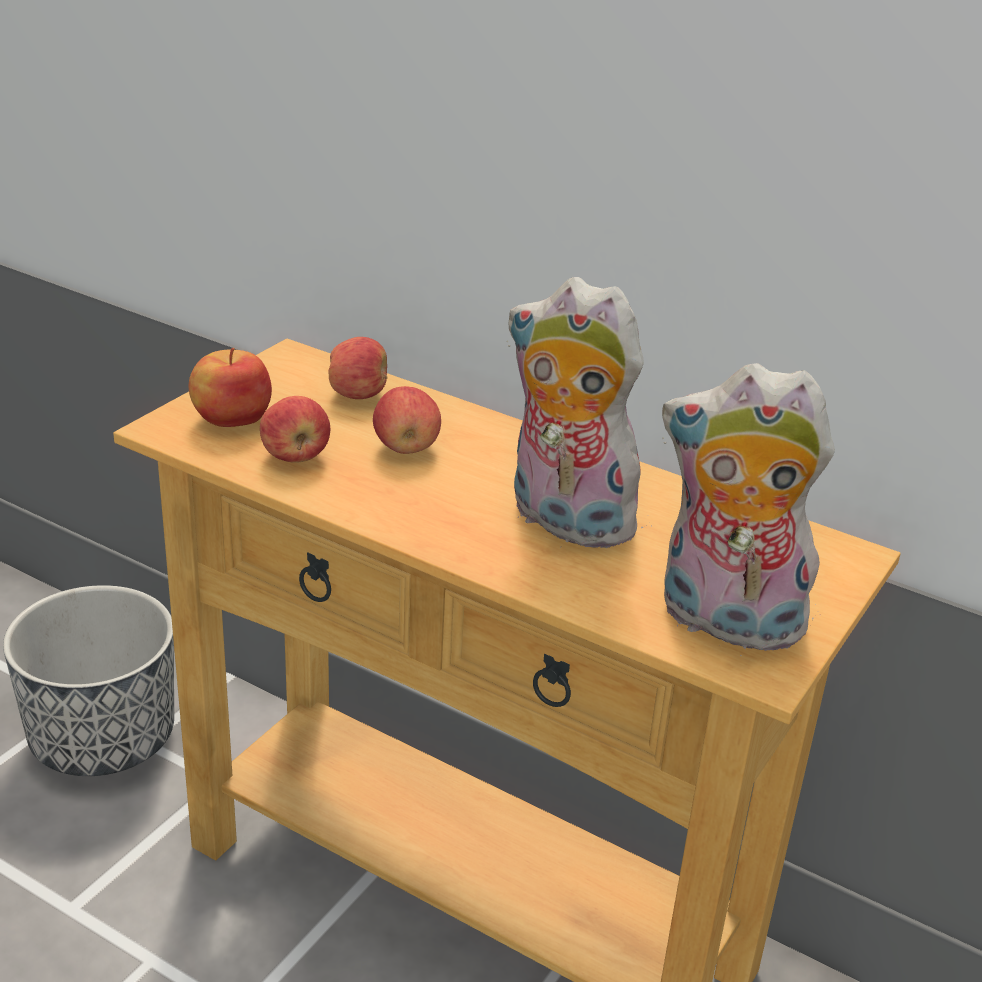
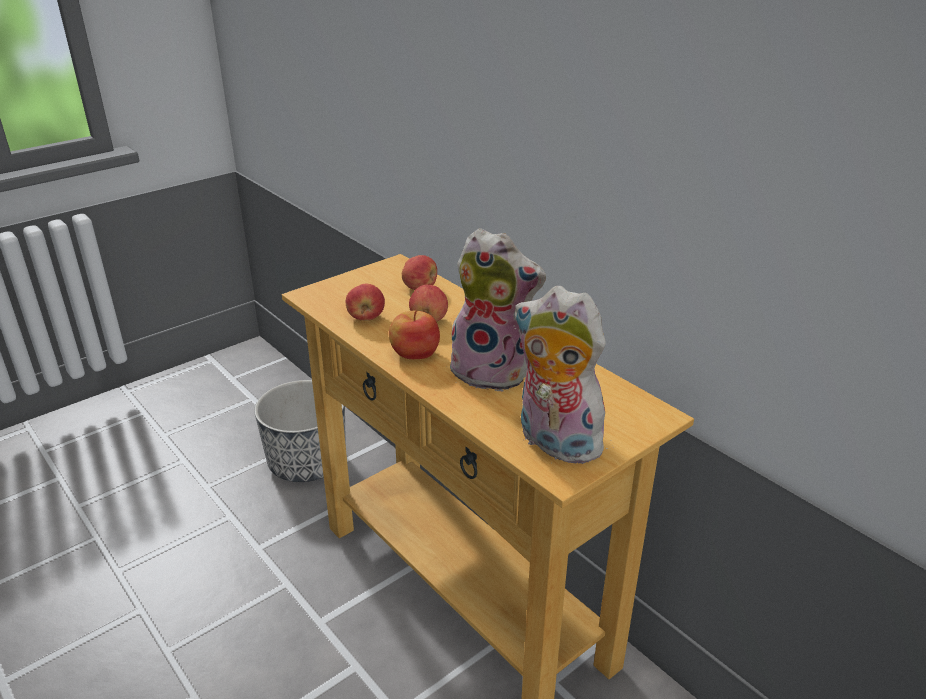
camera: 20 degrees right, 0 degrees up
apple [189,348,272,427] -> apple moved to [389,311,440,359]
plush toy [507,277,652,549] -> plush toy turned 150 degrees clockwise [441,228,546,392]

